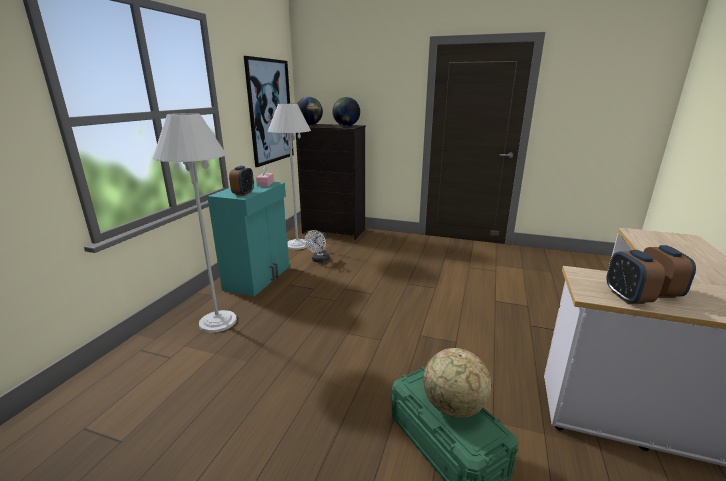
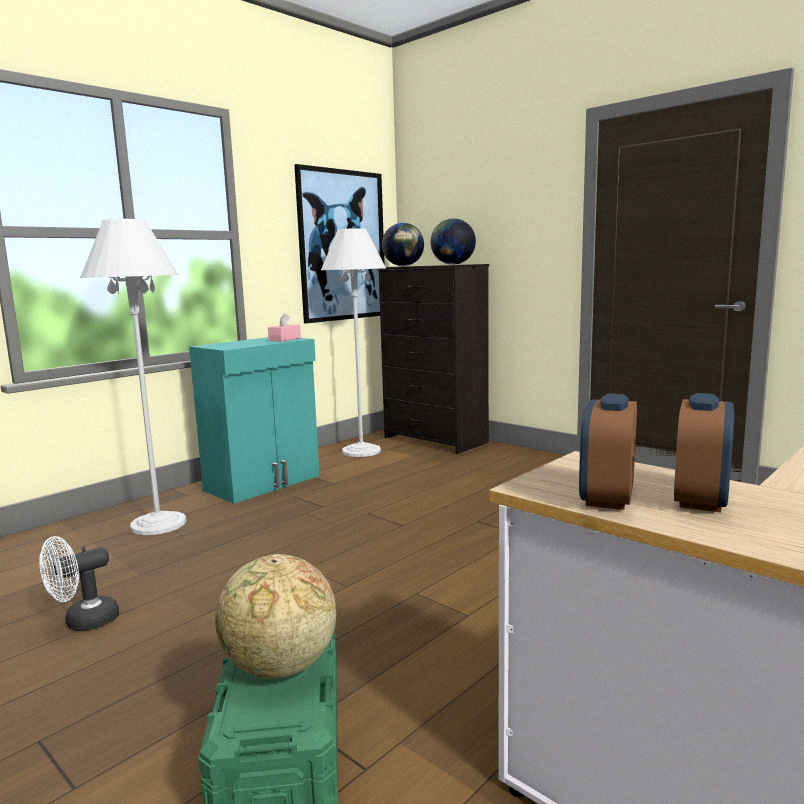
camera: 25 degrees right, 10 degrees down
alarm clock [229,166,254,196] -> none
white fan [305,230,330,263] -> white fan moved to [39,536,119,631]

